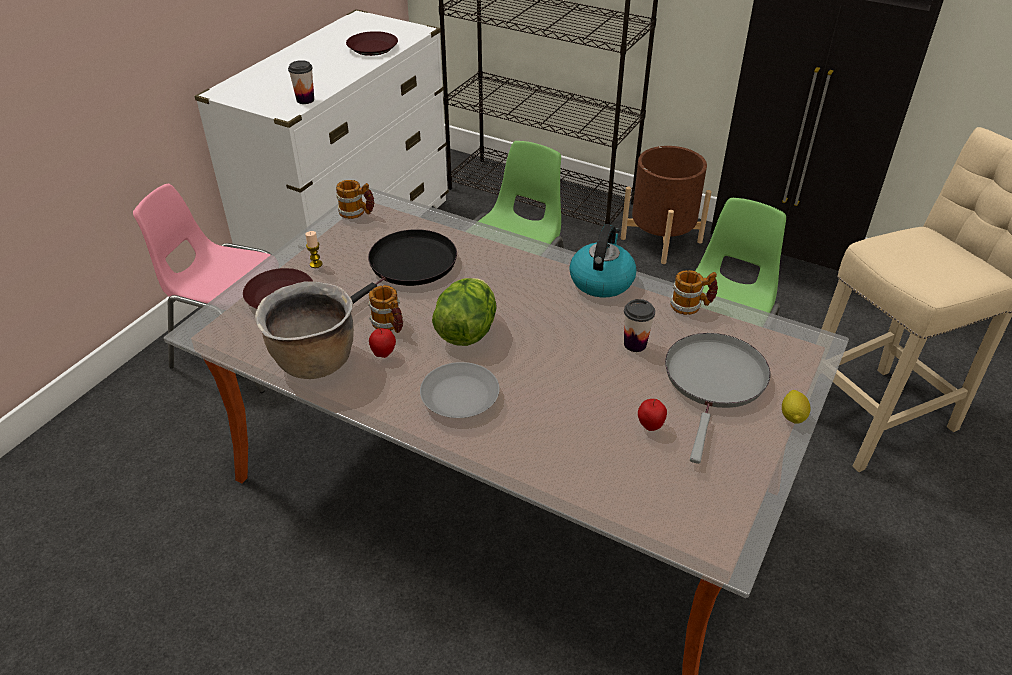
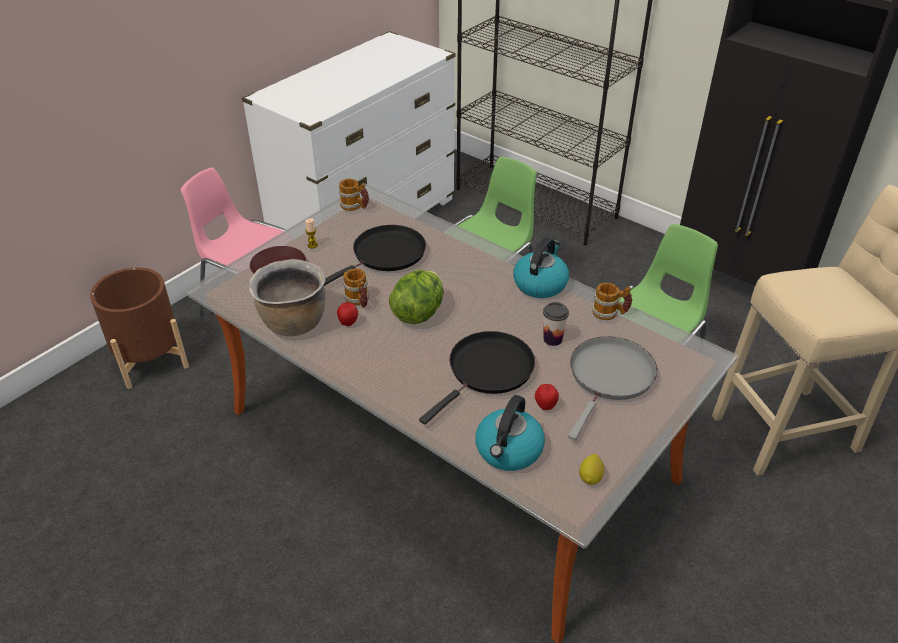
camera: 10 degrees right, 0 degrees up
cup [288,60,314,104] -> none
brown plate [346,31,398,56] -> none
grey plate [420,362,499,418] -> none
brown planter [621,146,712,264] -> brown planter moved to [90,267,189,389]
lemon [782,390,811,423] -> lemon moved to [579,454,605,485]
none -> black frying pan [419,331,535,425]
none -> kettle [475,395,545,471]

